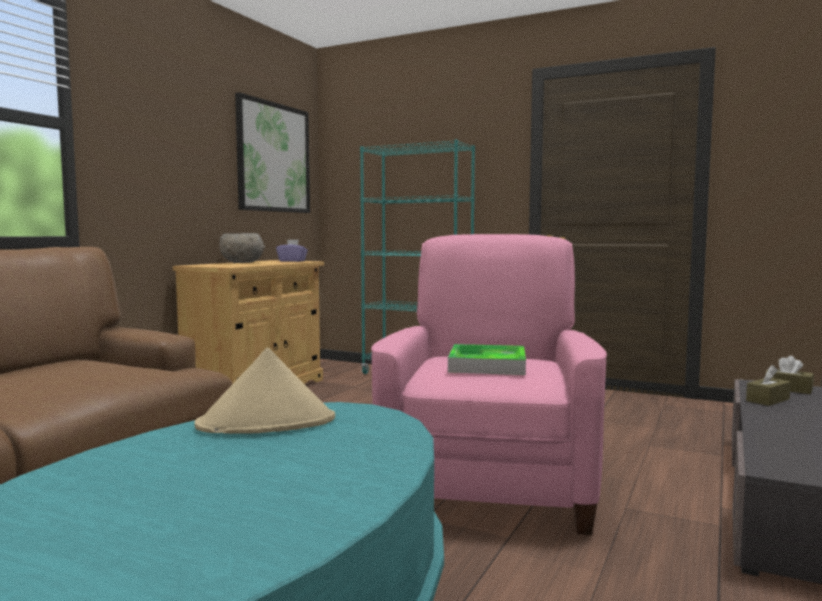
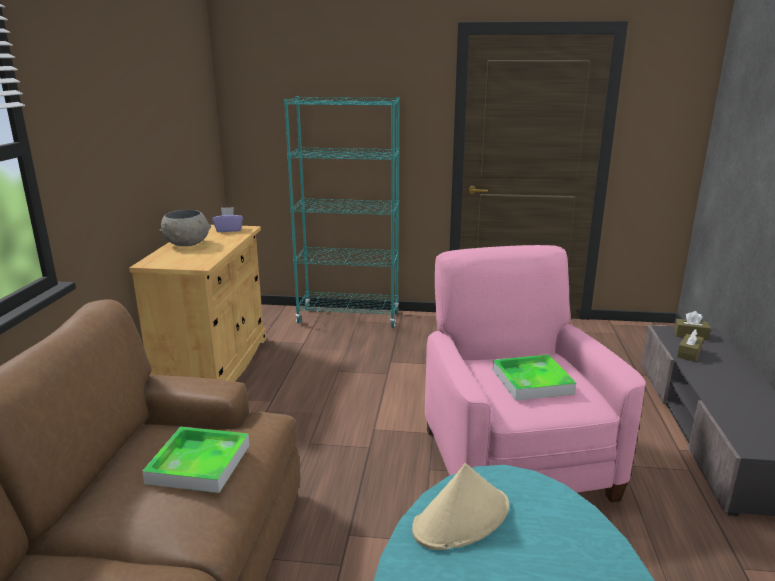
camera: 20 degrees left, 15 degrees up
picture [235,92,310,213] -> none
none -> tray [142,427,249,493]

